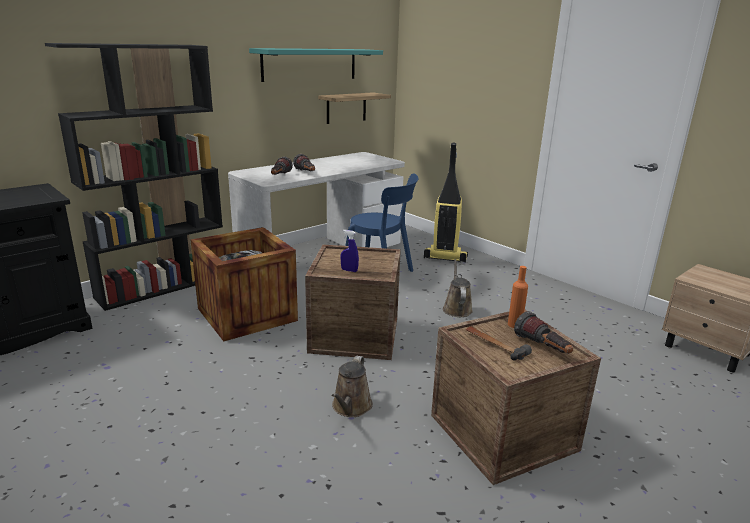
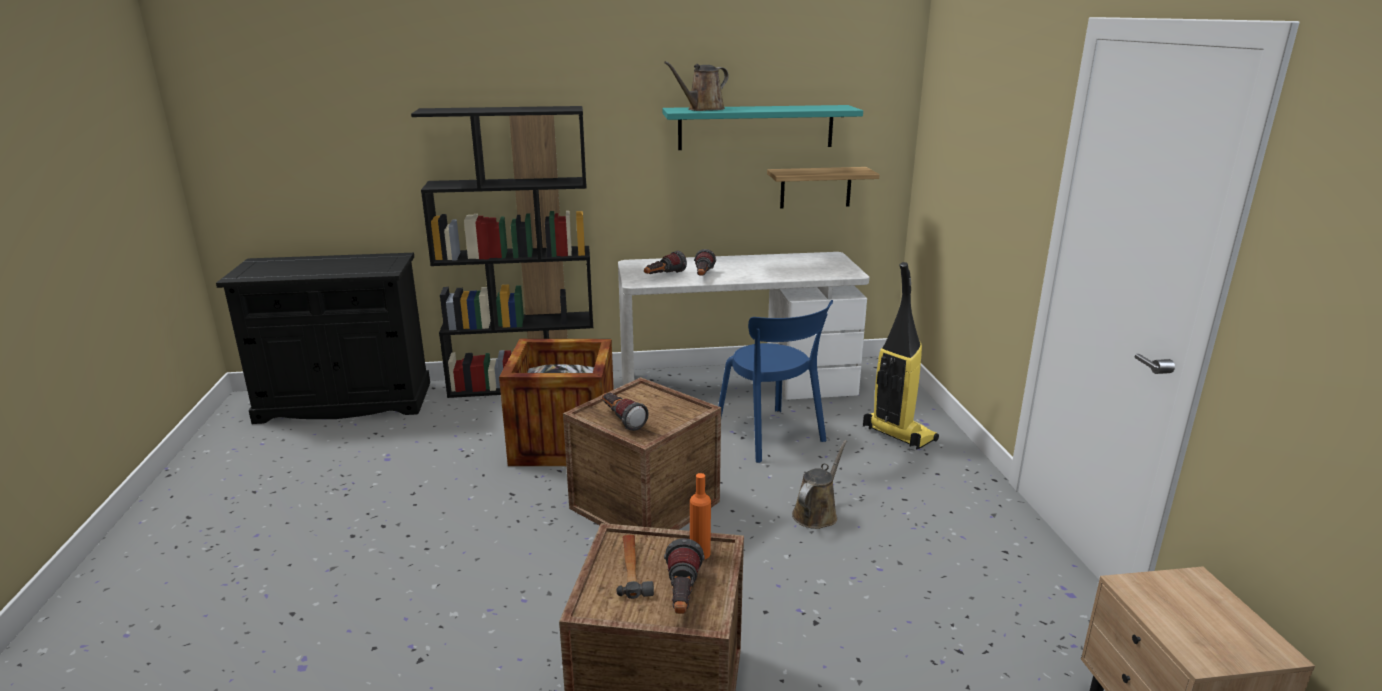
camera: 35 degrees right, 0 degrees up
brown watering can [332,356,373,417] -> brown watering can moved to [664,61,729,111]
blue spray bottle [341,230,359,272] -> flashlight [602,393,649,431]

